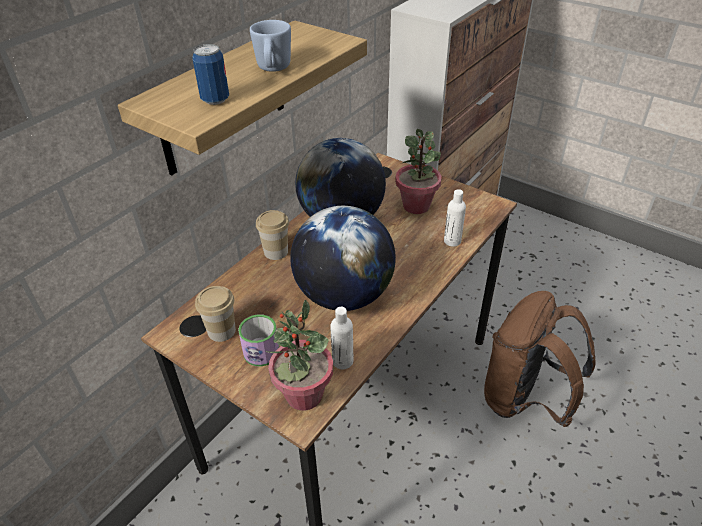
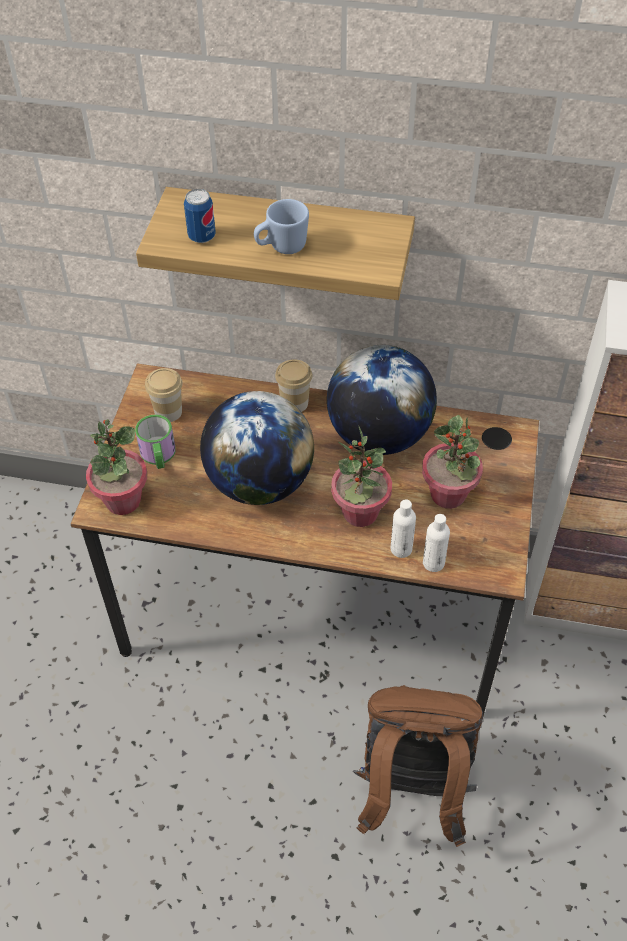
camera: 65 degrees right, 10 degrees up
white bottle [330,307,353,369] -> white bottle moved to [423,514,450,572]
none -> potted plant [331,427,392,527]

